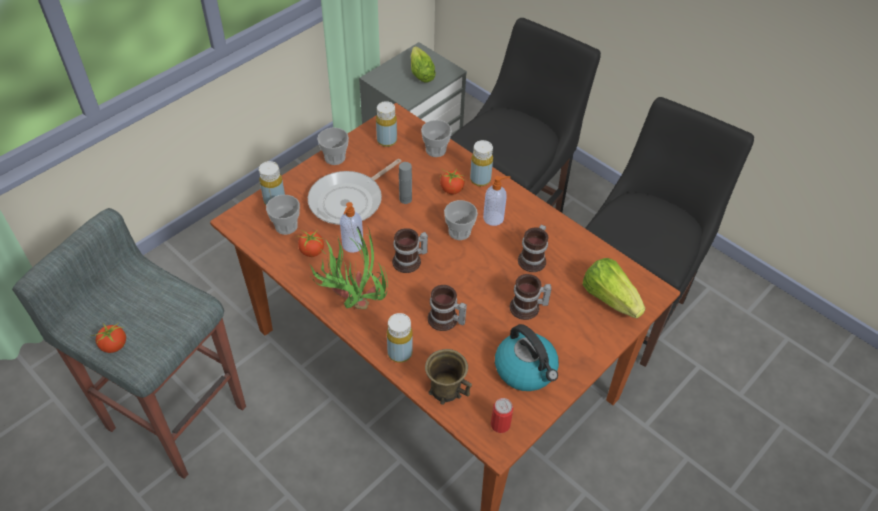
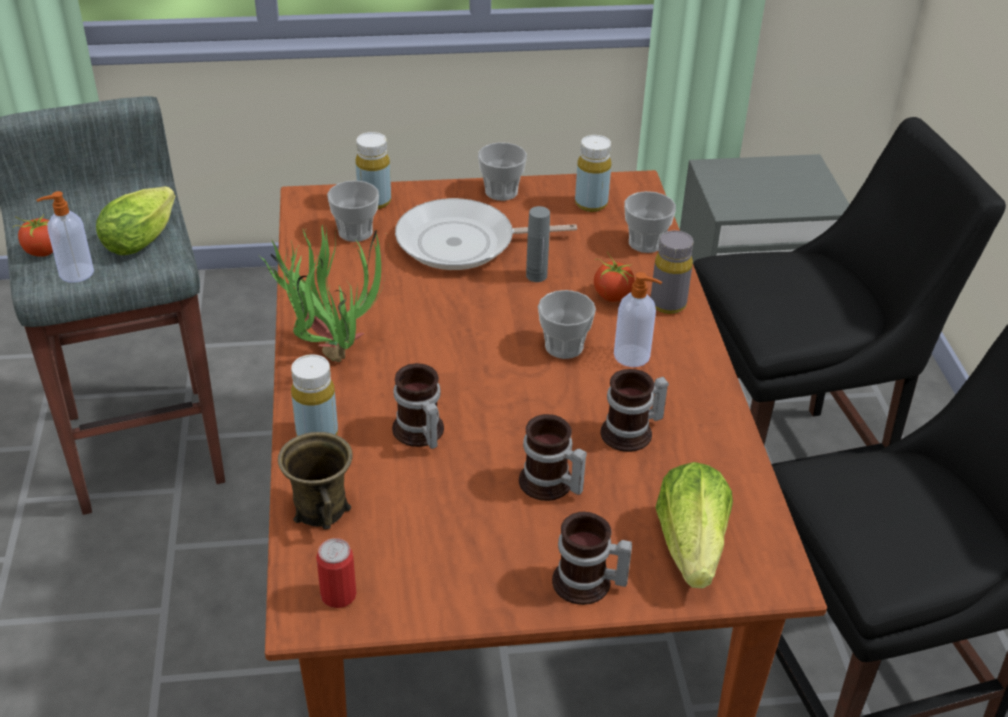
camera: 40 degrees right, 10 degrees down
tomato [296,229,324,257] -> none
soap dispenser [340,202,363,253] -> soap dispenser moved to [37,191,94,283]
mug [392,228,428,273] -> mug moved to [552,512,632,605]
lettuce [411,46,436,83] -> lettuce moved to [96,186,175,255]
yellow bottle [470,140,493,186] -> grey bottle [651,230,694,314]
kettle [495,324,559,391] -> none

